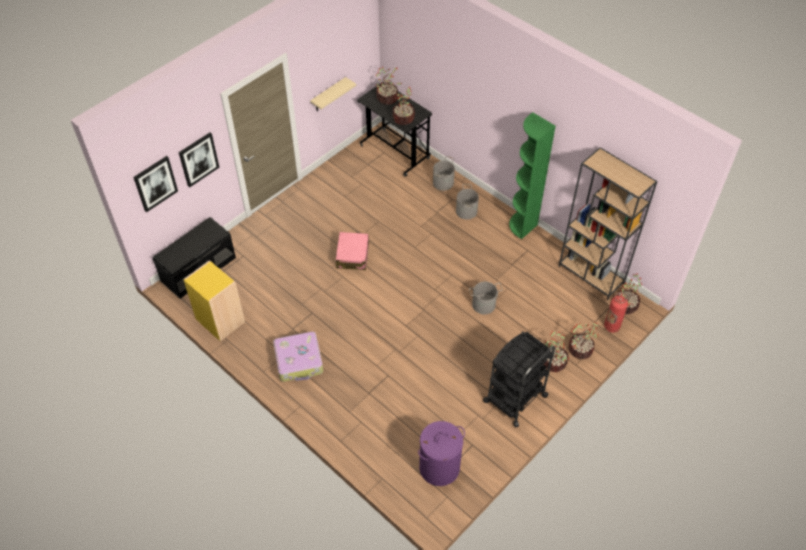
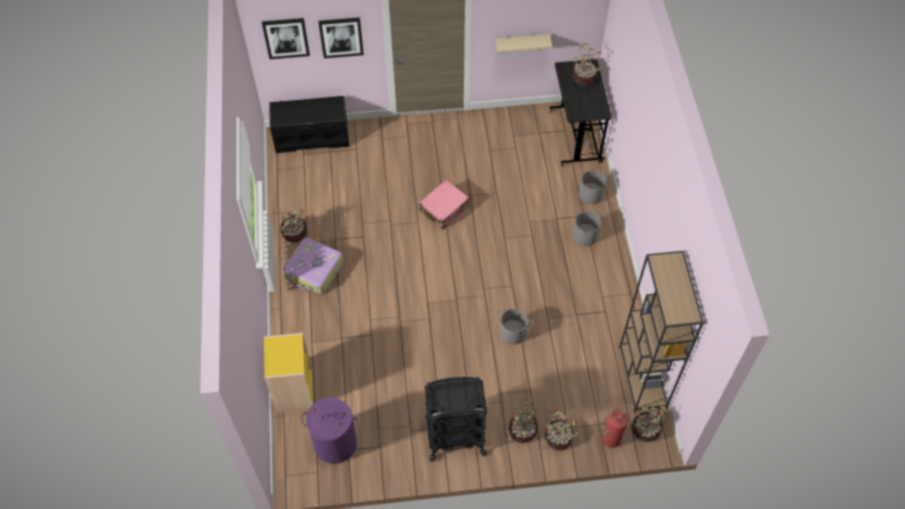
camera: 40 degrees right, 5 degrees up
yellow bookcase [183,260,245,341] -> yellow bookcase moved to [264,333,314,412]
potted plant [393,87,415,125] -> potted plant moved to [279,208,307,242]
green bookcase [509,112,556,239] -> none

